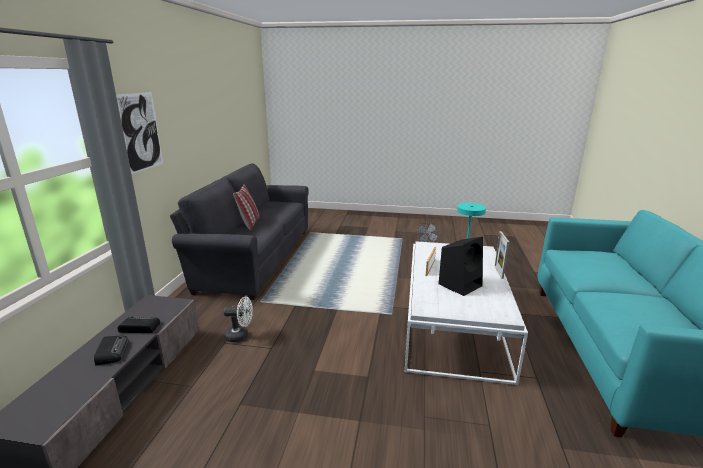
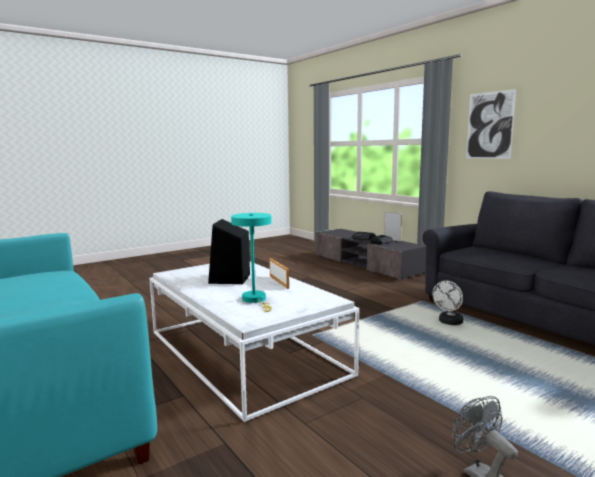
camera: 135 degrees right, 10 degrees down
white fan [223,297,253,342] -> white fan moved to [432,281,463,325]
pillow [233,184,260,230] -> none
picture frame [495,231,509,279] -> picture frame moved to [384,211,402,242]

